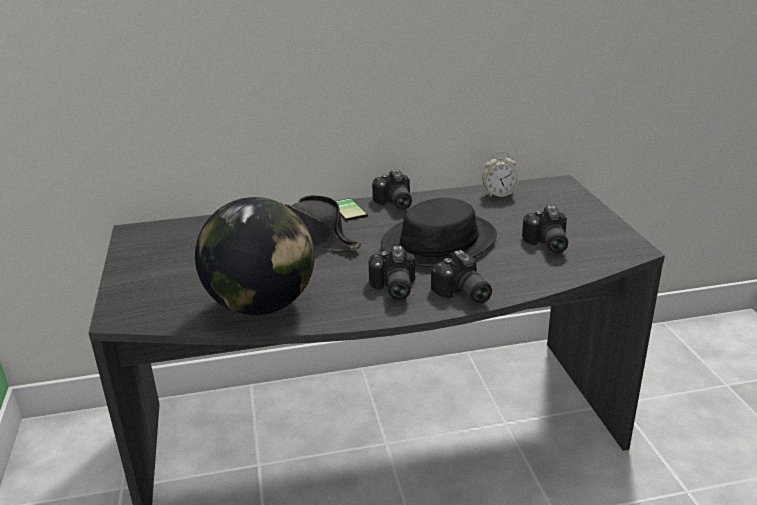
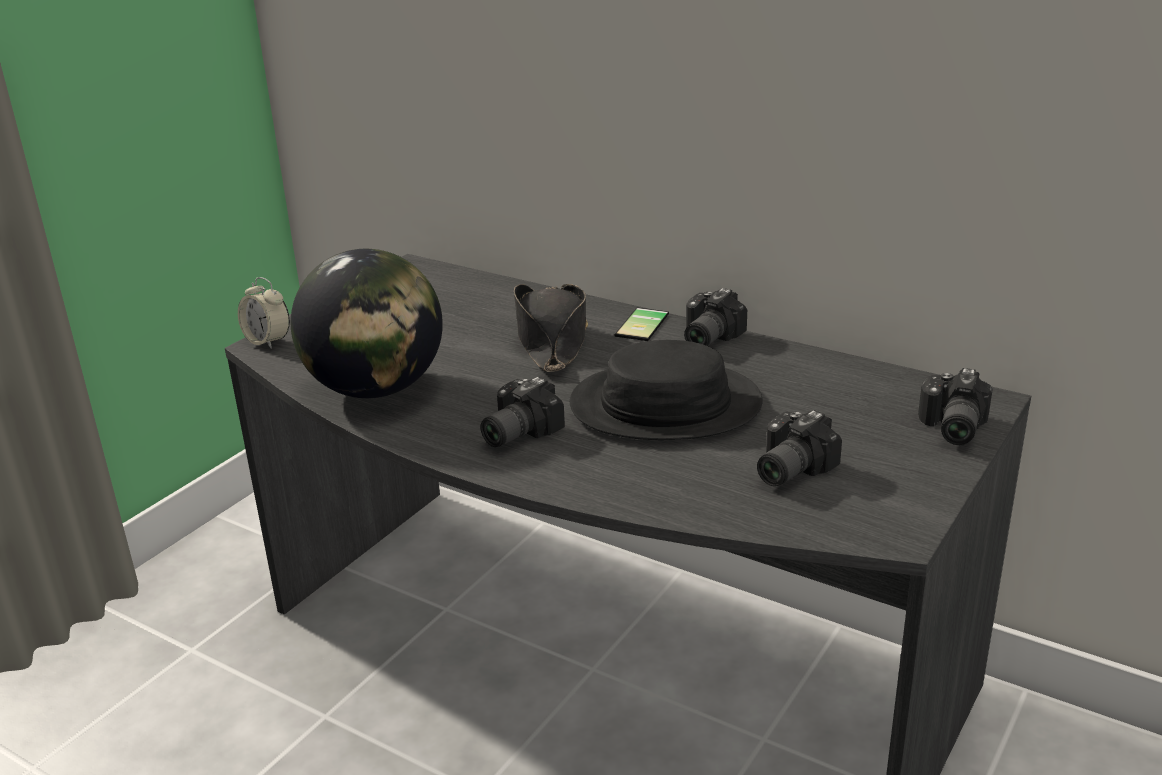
camera: 45 degrees right, 0 degrees up
camera [431,250,492,303] -> camera moved to [918,368,993,445]
alarm clock [482,152,519,198] -> alarm clock moved to [238,277,290,349]

